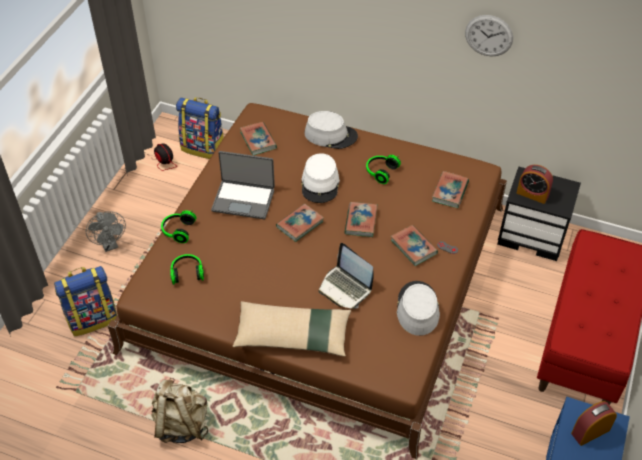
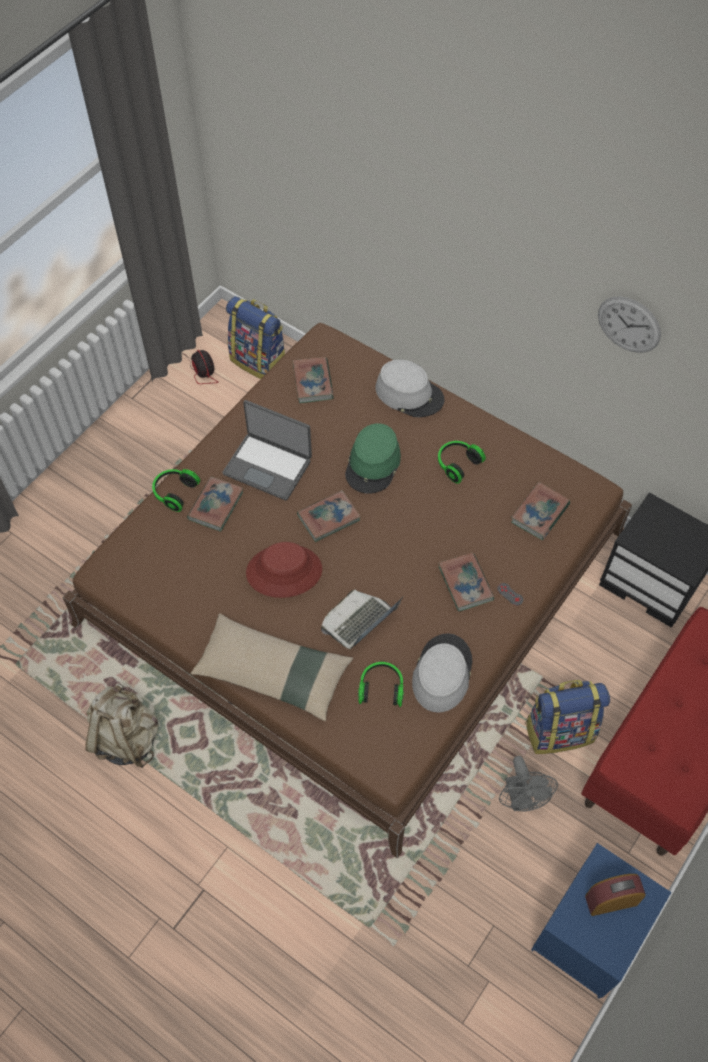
camera: 15 degrees right, 10 degrees up
backpack [54,266,117,337] -> backpack moved to [525,680,610,754]
grey fan [86,211,126,252] -> grey fan moved to [499,756,558,811]
headphones [170,254,204,285] -> headphones moved to [358,662,404,707]
white hat [301,153,340,203] -> green hat [345,423,401,493]
laptop [319,243,374,309] -> laptop turned 75 degrees clockwise [321,589,403,649]
book [344,202,378,237] -> book moved to [187,477,243,532]
alarm clock [517,165,553,204] -> none
none -> red hat [246,542,322,598]

